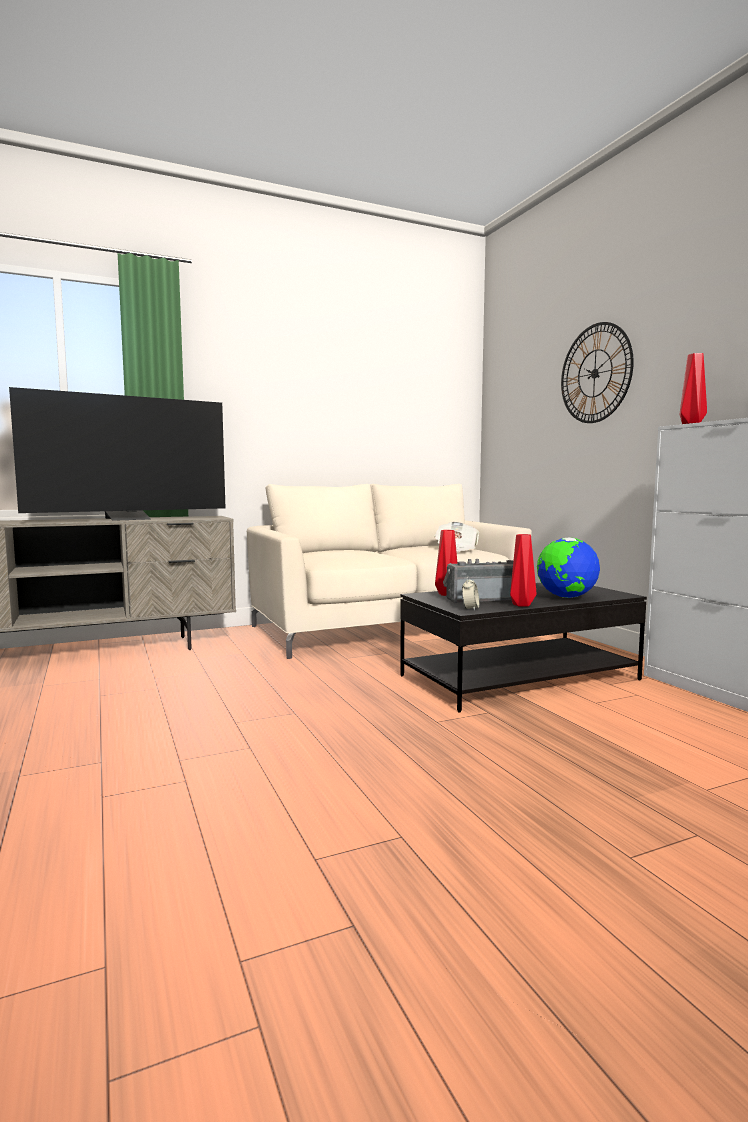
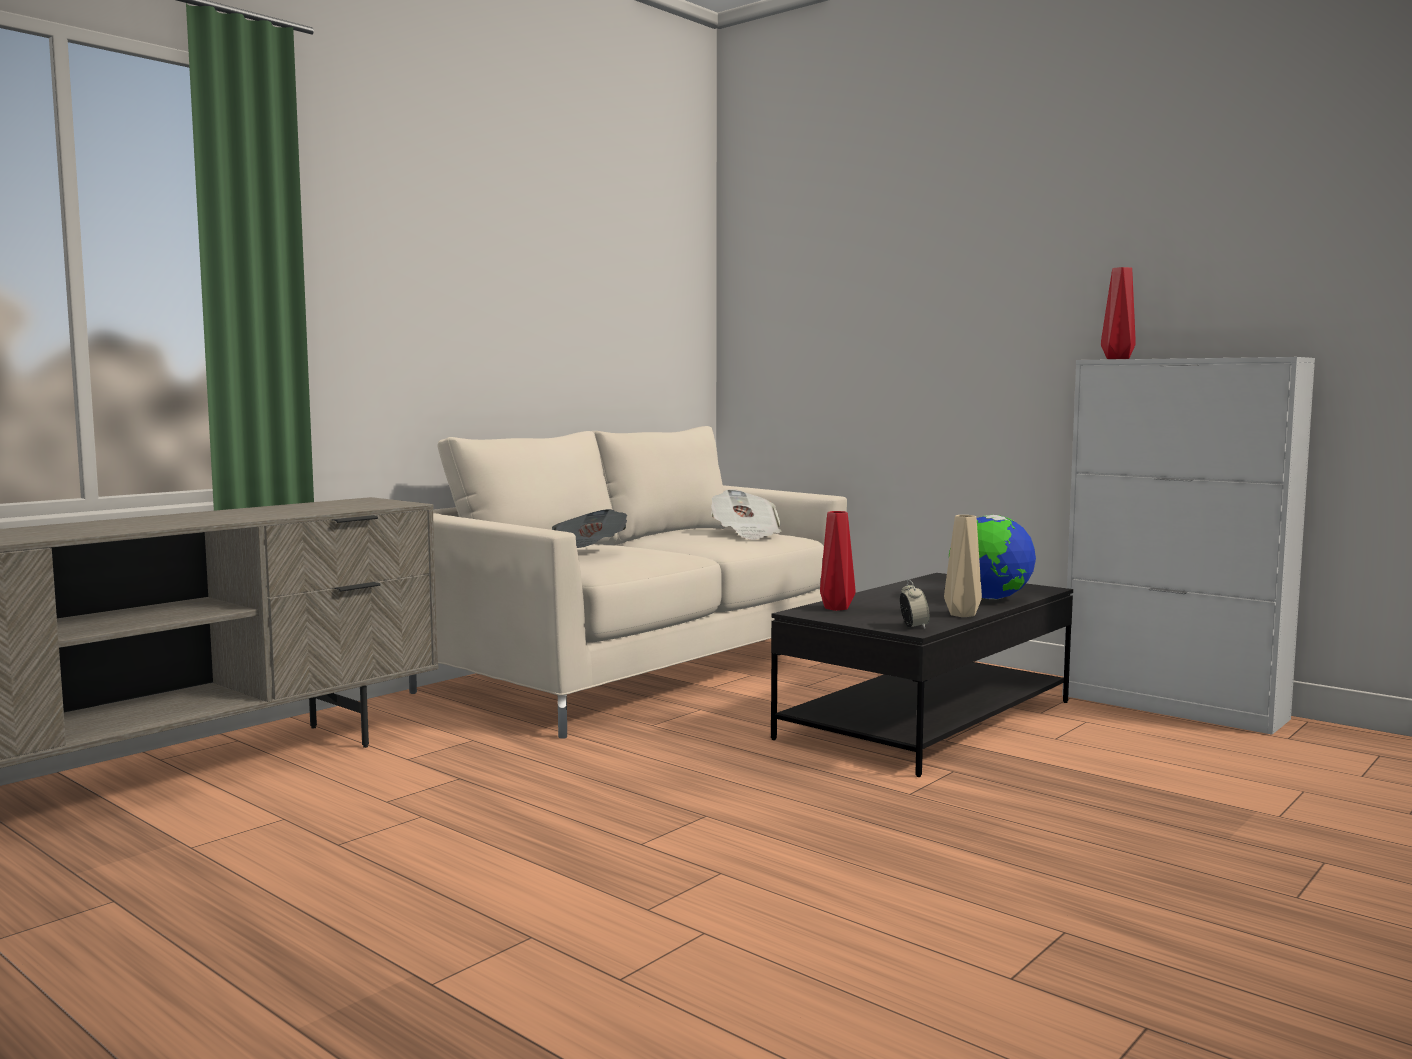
camera: 25 degrees left, 0 degrees up
television [9,387,225,521] -> none
radio [443,559,513,603] -> none
red vase [510,534,536,607] -> beige vase [944,515,982,617]
wall clock [561,322,634,423] -> none
none -> newspaper [552,509,627,548]

